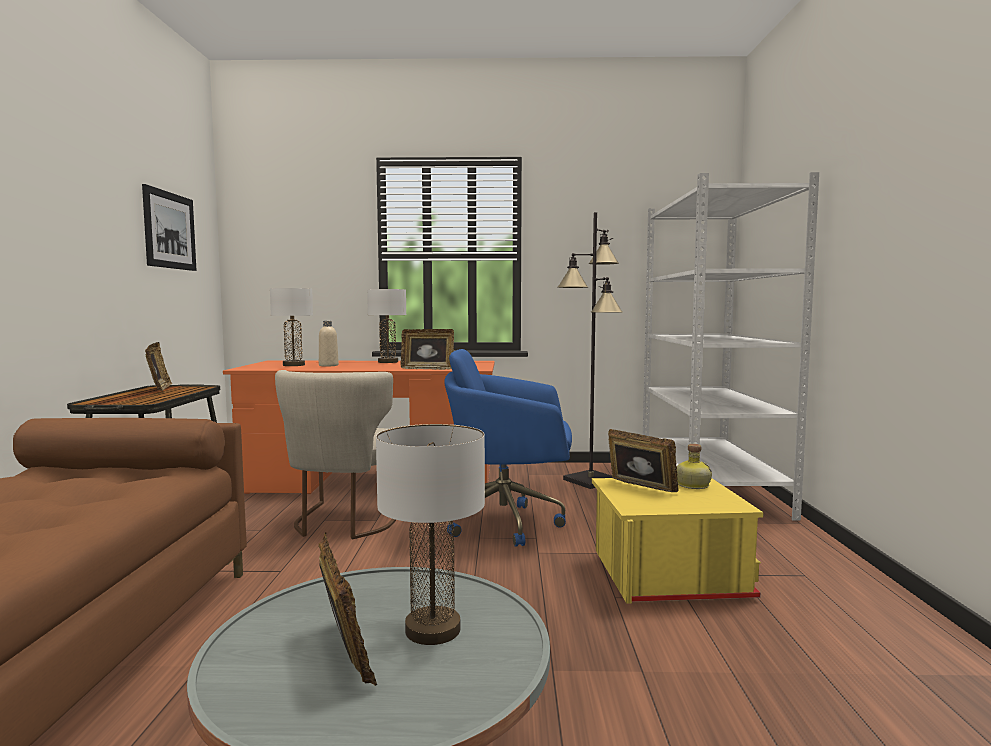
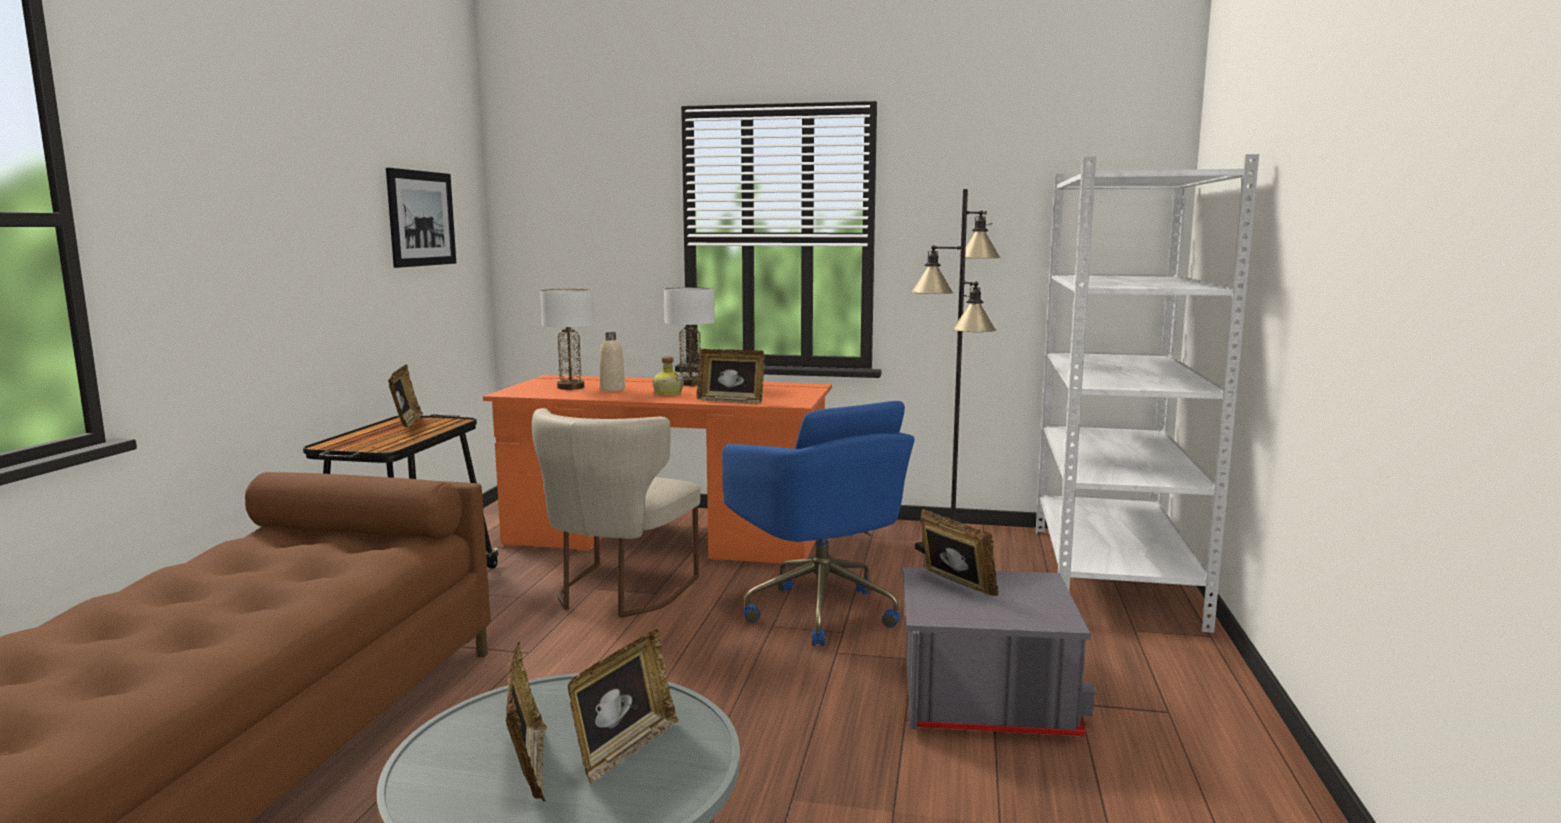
camera: 10 degrees right, 5 degrees up
table lamp [376,424,485,645] -> picture frame [568,630,679,783]
blue office chair [444,349,572,547] -> blue office chair turned 135 degrees counterclockwise [722,401,914,646]
yellow storage box [592,478,763,604] -> grey storage box [903,567,1097,737]
bottle [677,444,712,489] -> bottle moved to [653,356,684,396]

